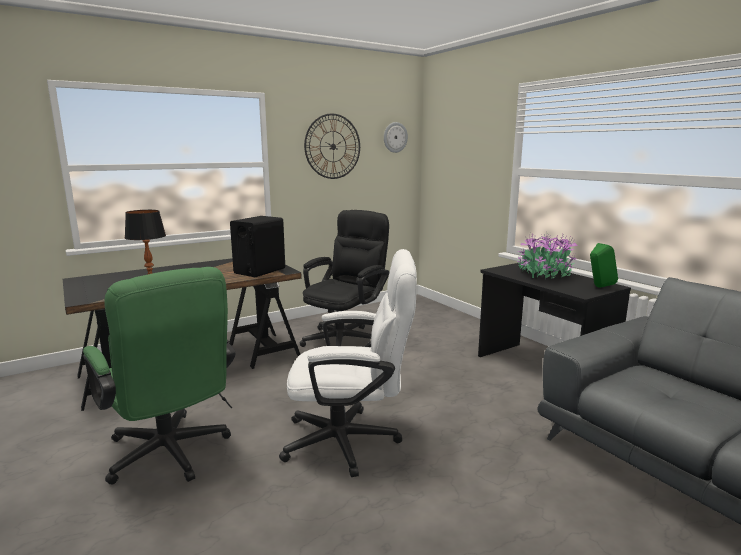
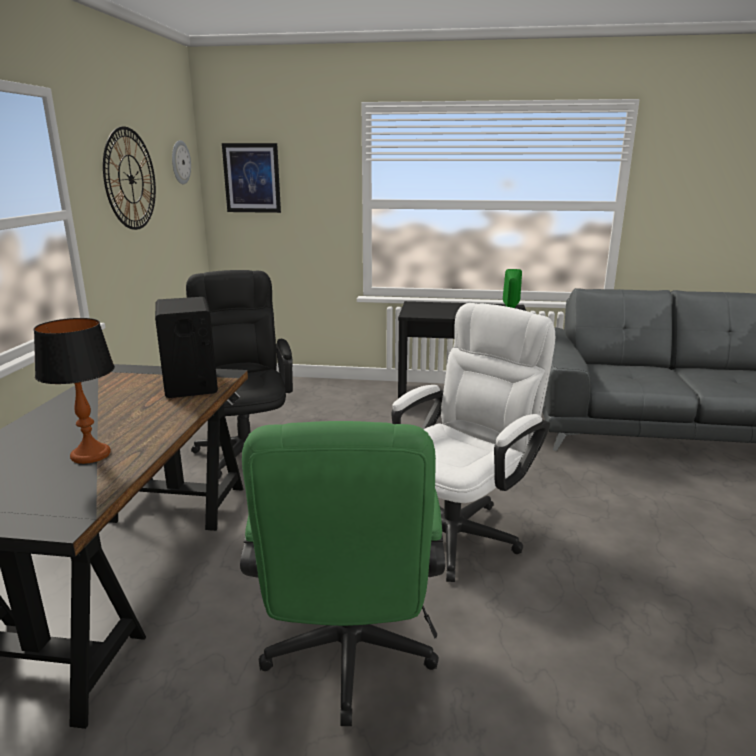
camera: 50 degrees left, 5 degrees up
green office chair [83,267,235,484] -> green office chair turned 90 degrees clockwise [240,421,445,726]
potted plant [517,233,578,279] -> none
none -> picture [222,143,281,213]

